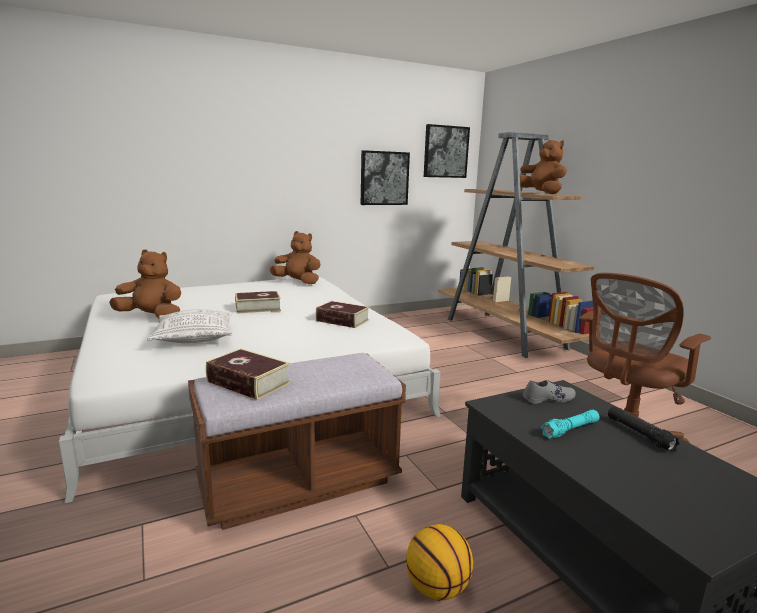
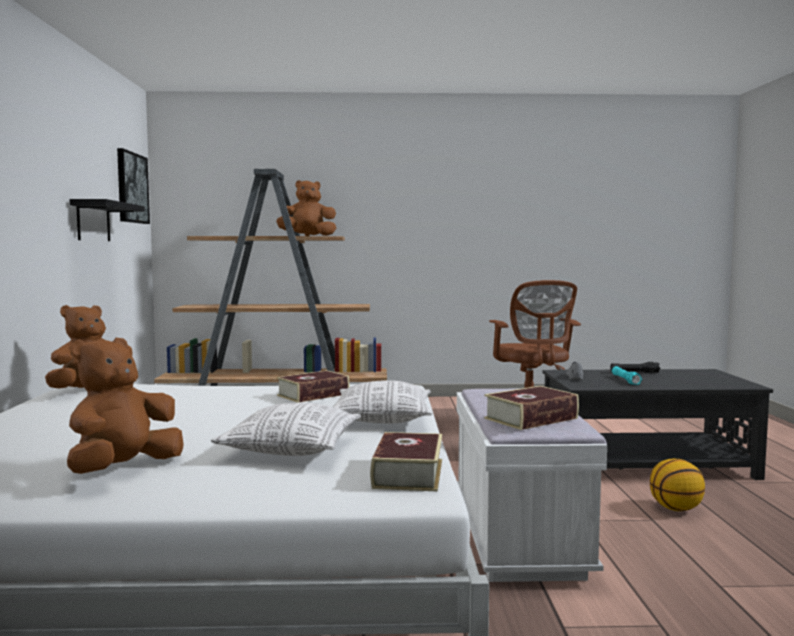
camera: 65 degrees left, 10 degrees down
brown bench [188,353,406,530] -> white bench [457,389,607,582]
book [235,291,281,314] -> book moved to [370,432,442,492]
picture [361,150,410,205] -> black shelf [69,199,145,241]
none -> pillow [332,380,433,423]

